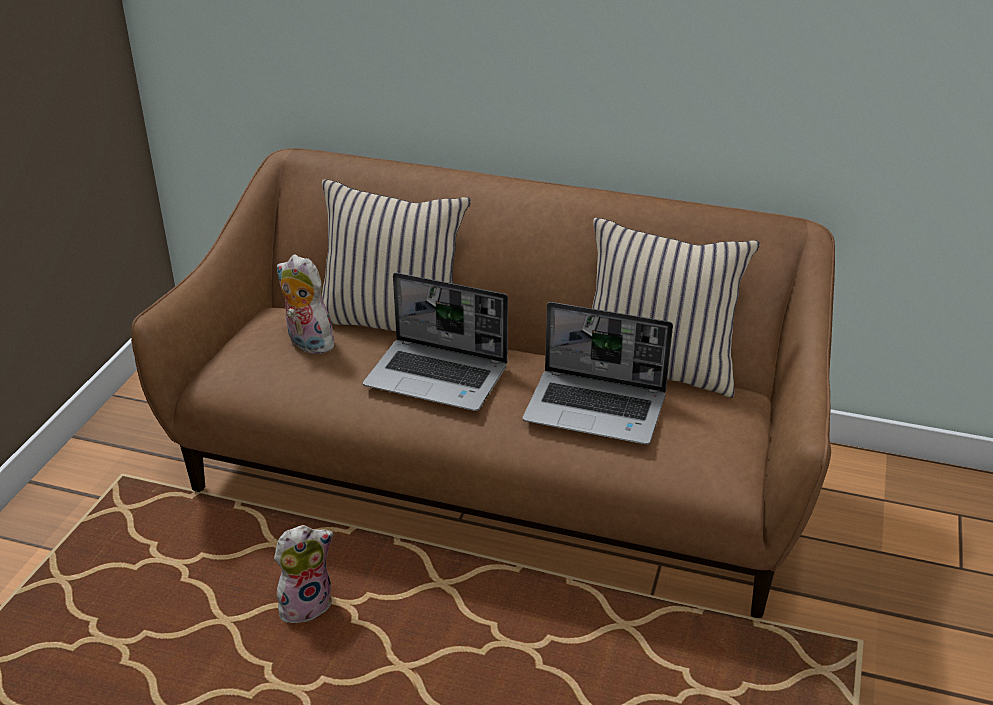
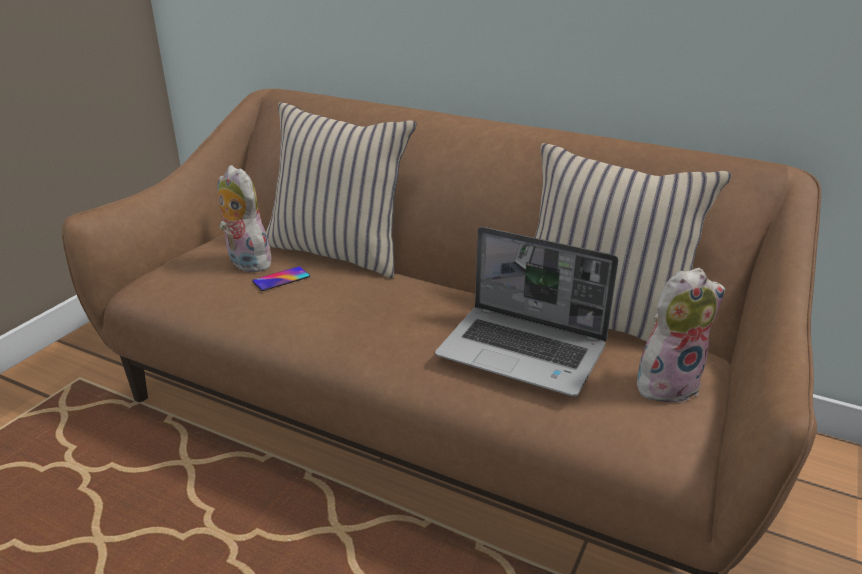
camera: 10 degrees right, 5 degrees down
plush toy [274,525,334,623] -> plush toy moved to [637,268,725,406]
laptop [363,273,508,411] -> none
none -> phone [252,266,310,291]

